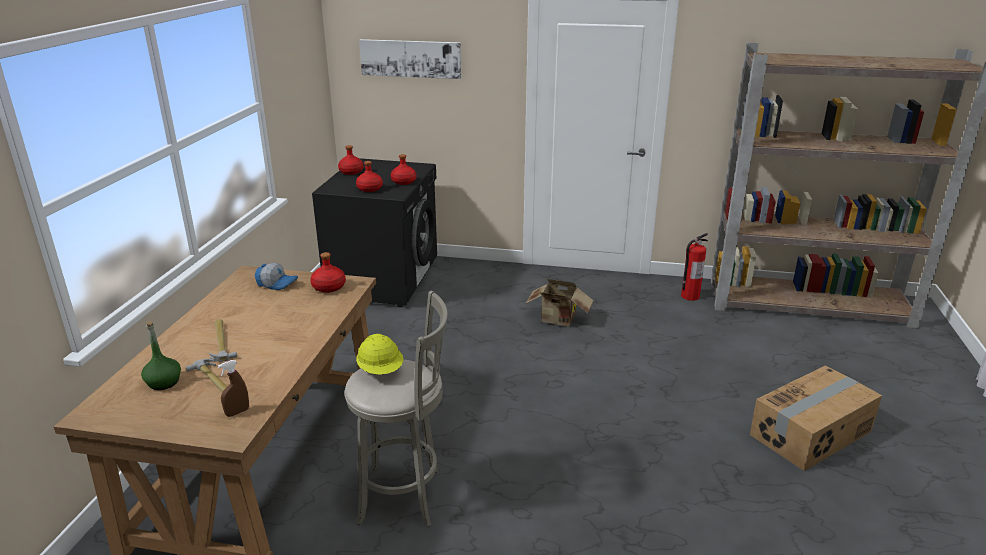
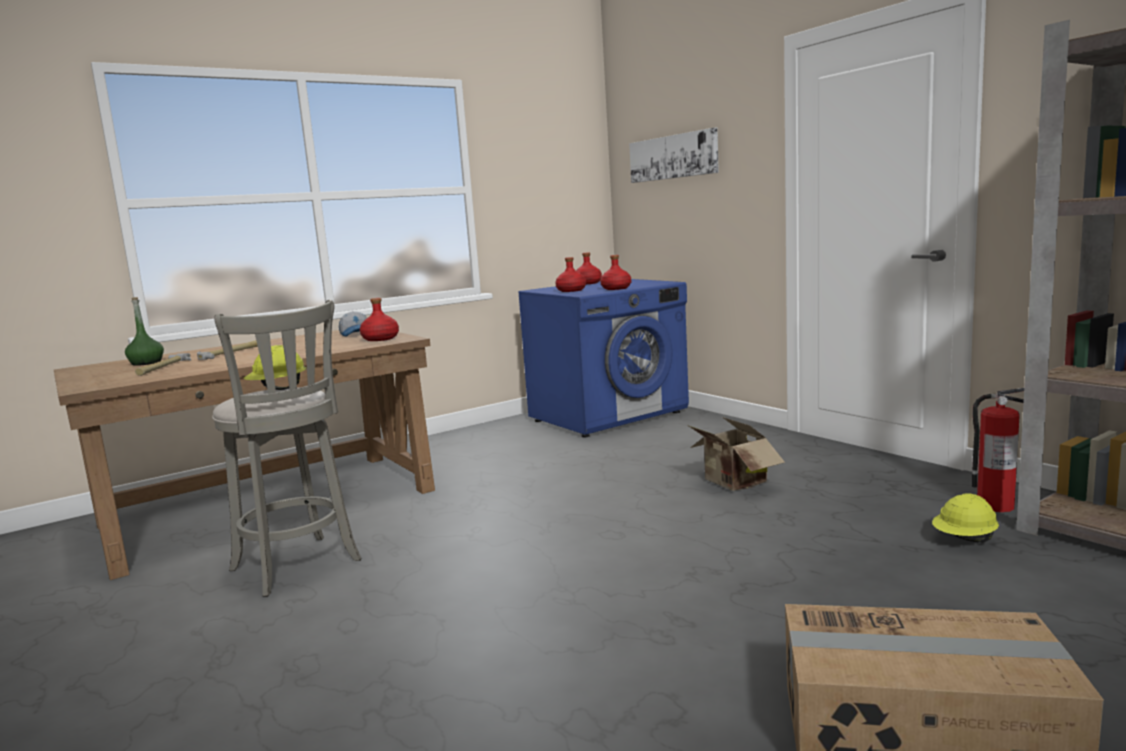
camera: 45 degrees right, 15 degrees down
brown spray bottle [218,360,249,417] -> none
black washing machine [312,158,437,307] -> blue washing machine [519,279,689,438]
none -> yellow hard hat [932,493,999,542]

